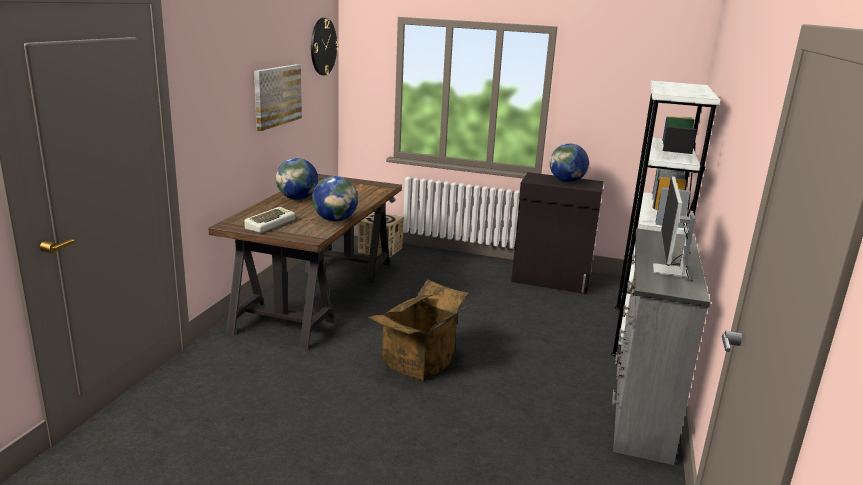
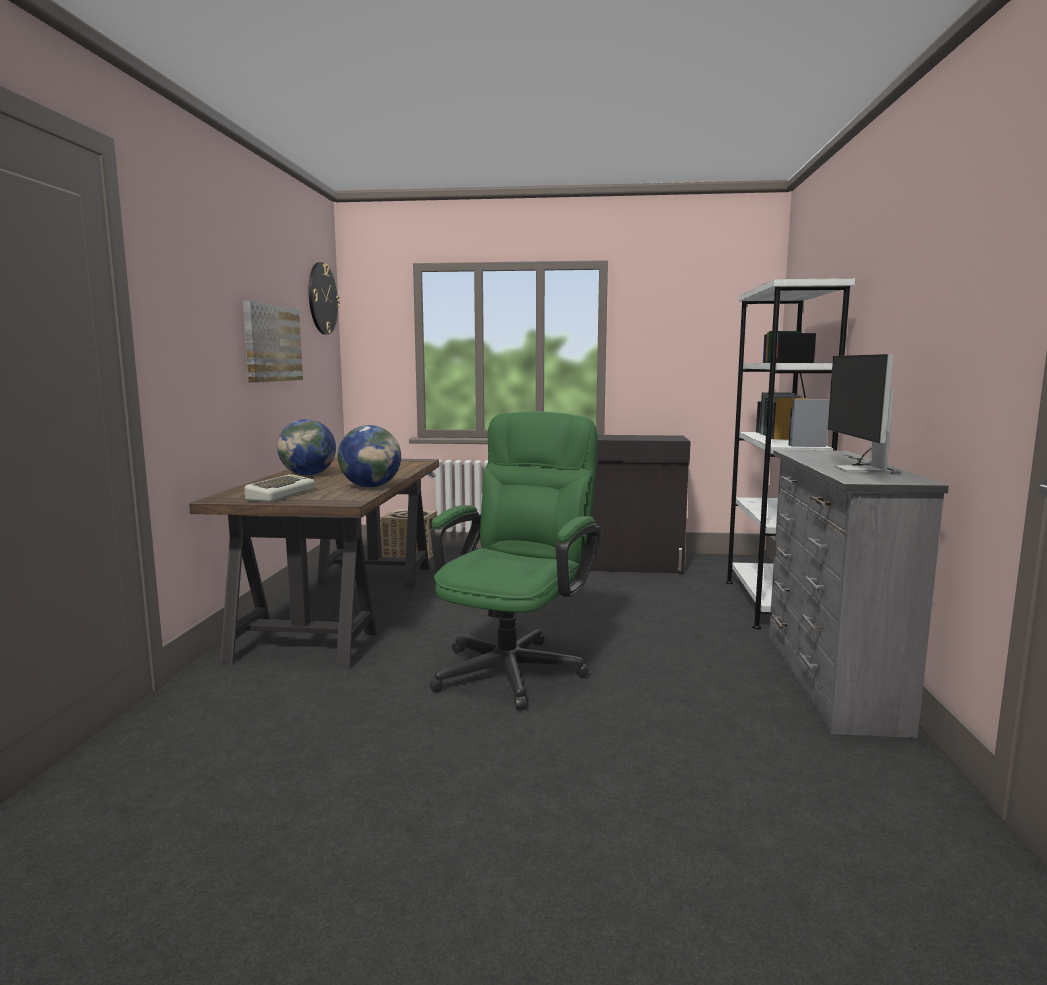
camera: 10 degrees left, 10 degrees down
cardboard box [368,279,469,381] -> green office chair [429,411,602,710]
globe [550,144,589,182] -> none

